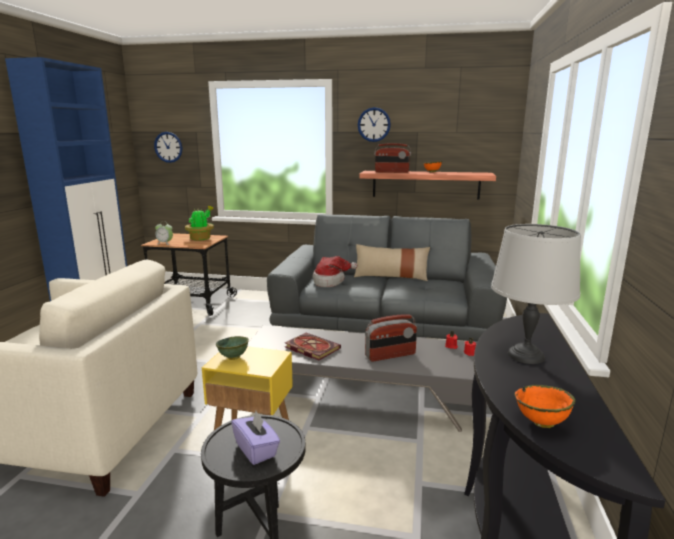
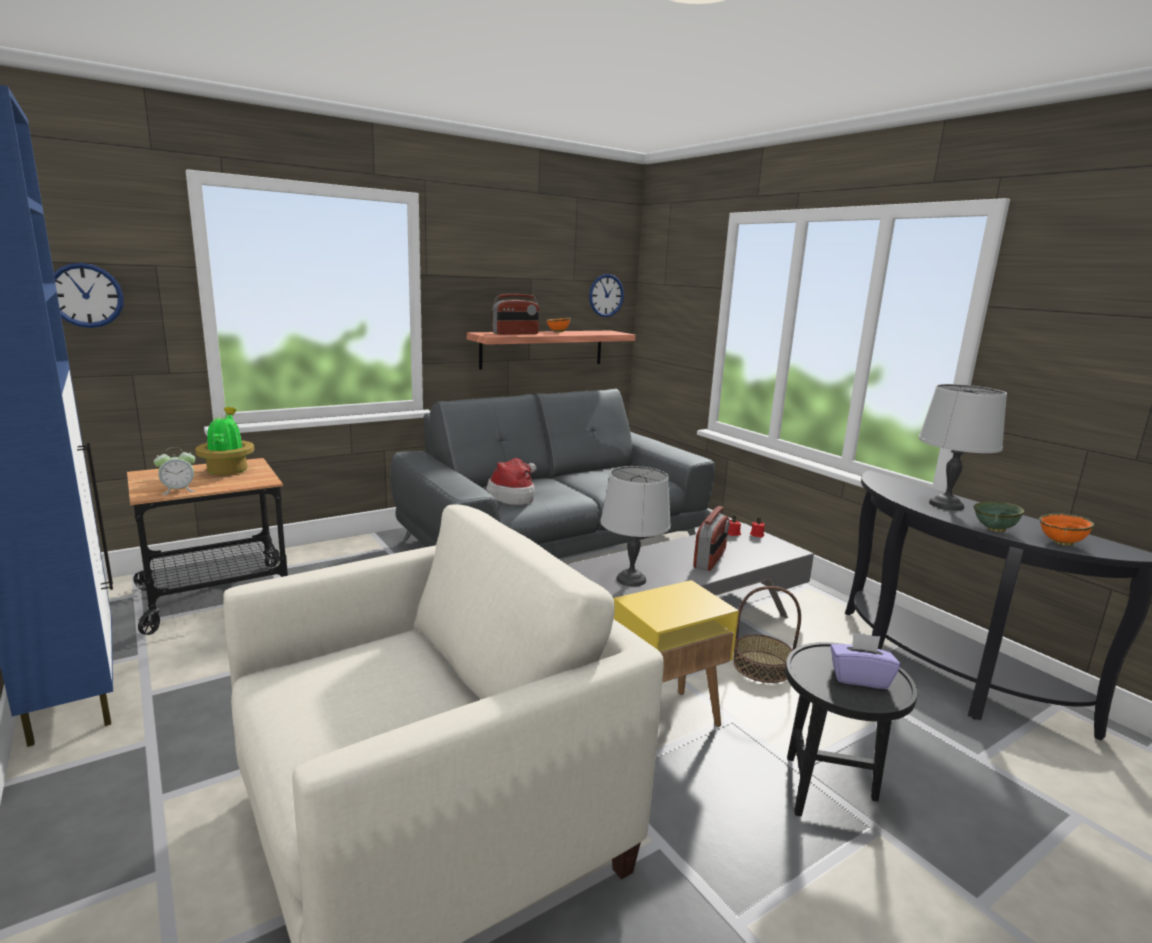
camera: 45 degrees left, 0 degrees up
green bowl [216,336,249,360] -> green bowl moved to [974,501,1024,532]
book [285,333,341,360] -> grey table lamp [601,466,671,587]
beige pillow [354,244,430,281] -> none
wall clock [358,107,391,142] -> wall clock moved to [589,274,624,317]
none -> basket [733,586,801,683]

